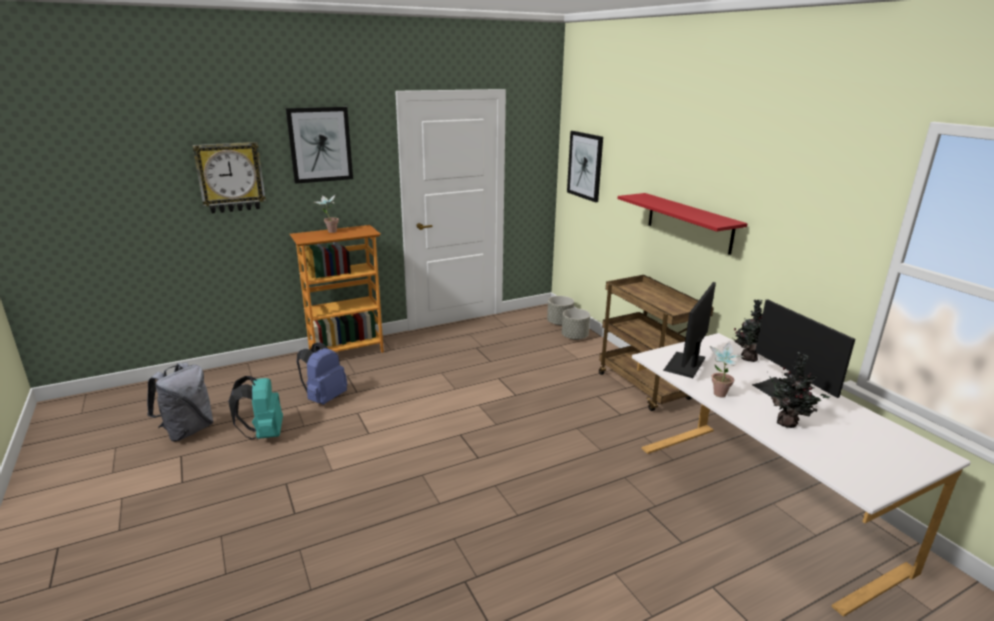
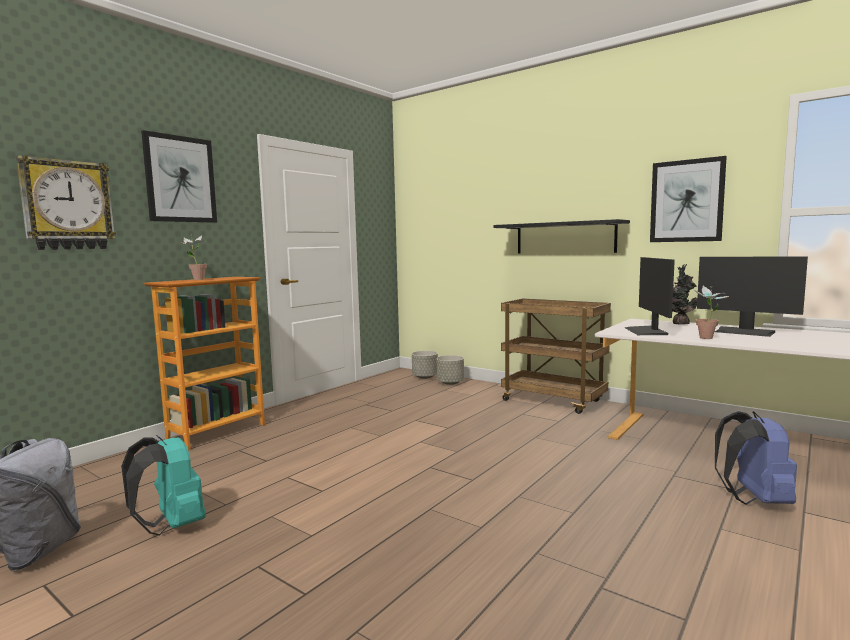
camera: 25 degrees left, 15 degrees down
blue backpack [297,342,347,405] -> blue backpack moved to [715,411,797,505]
picture [567,131,603,202] -> picture moved to [650,156,727,242]
red shelf [617,193,748,255] -> black shelf [493,219,630,253]
potted plant [767,352,830,428] -> none

